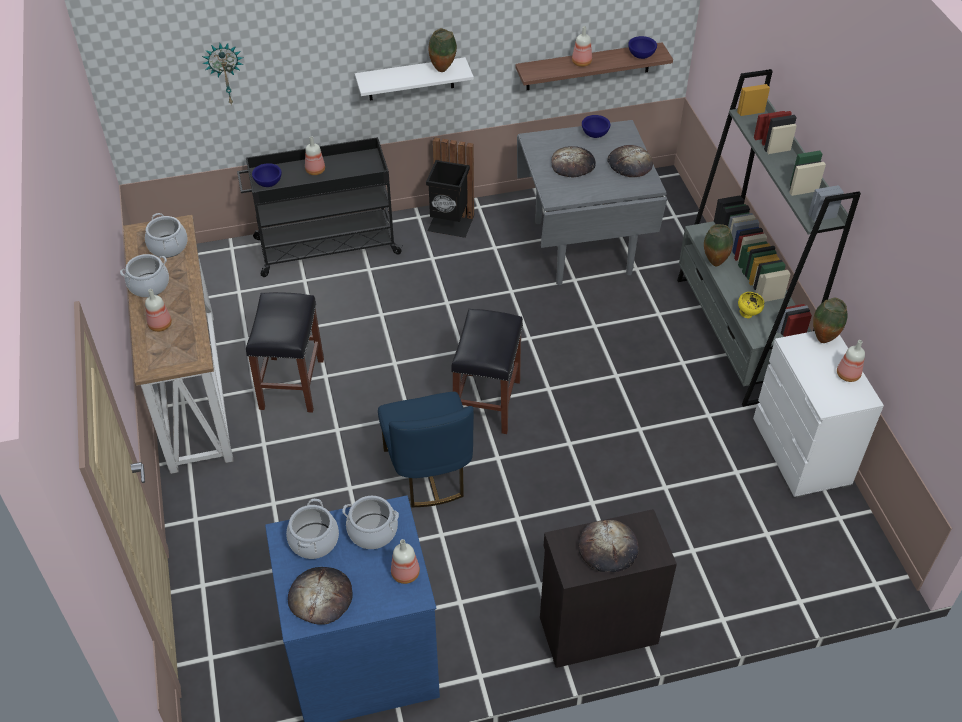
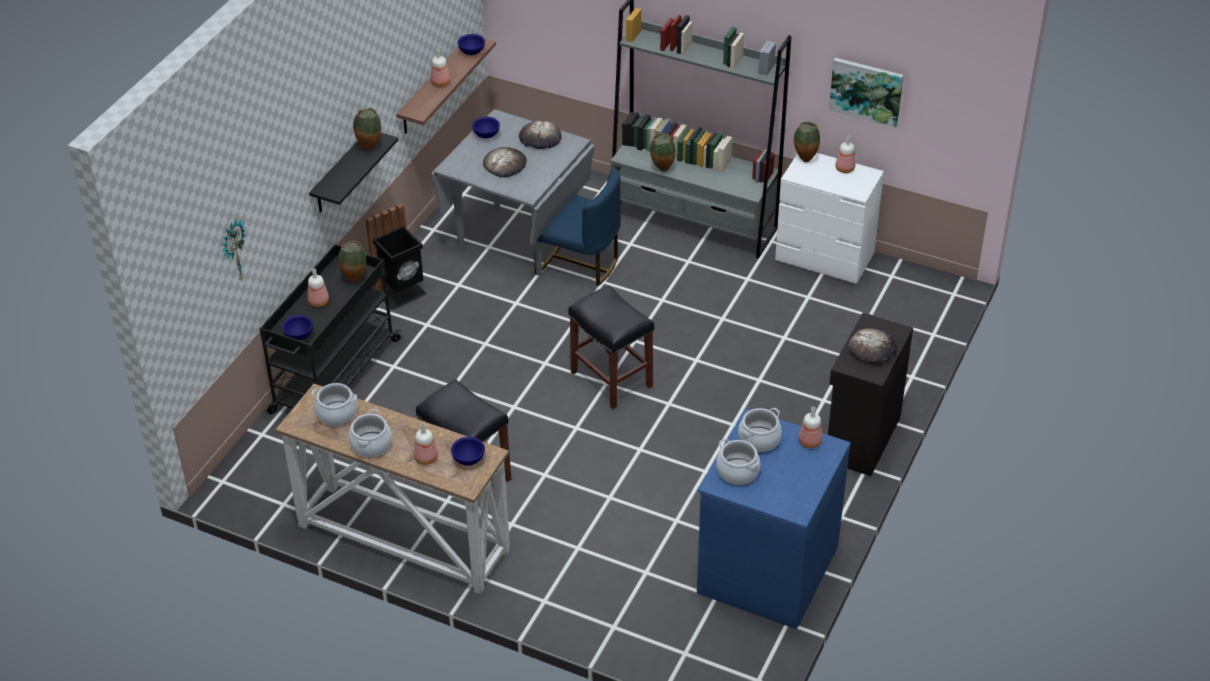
camera: 50 degrees left, 5 degrees down
bread [288,567,353,625] -> none
white shelf [355,57,474,100] -> black shelf [309,133,398,213]
blue chair [378,392,474,507] -> blue chair moved to [534,169,621,286]
yellow bowl [738,292,764,318] -> none
none -> vase [338,240,366,283]
none -> blue bowl [451,437,485,466]
none -> picture [829,58,903,128]

